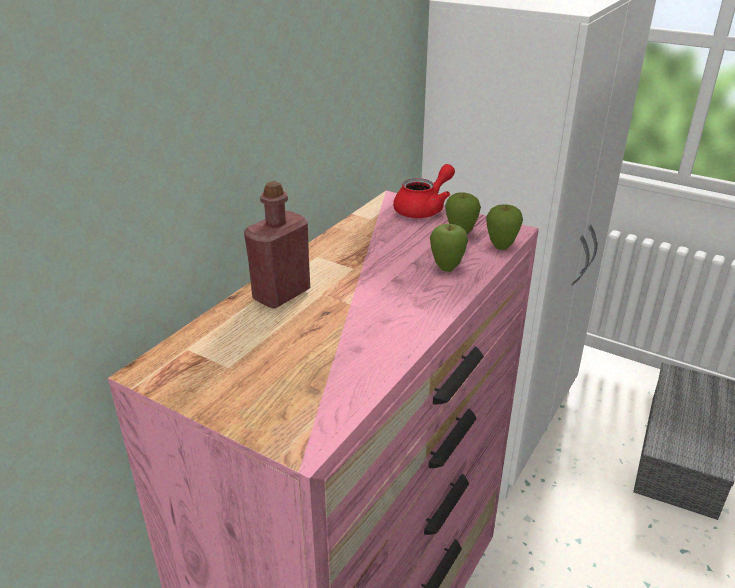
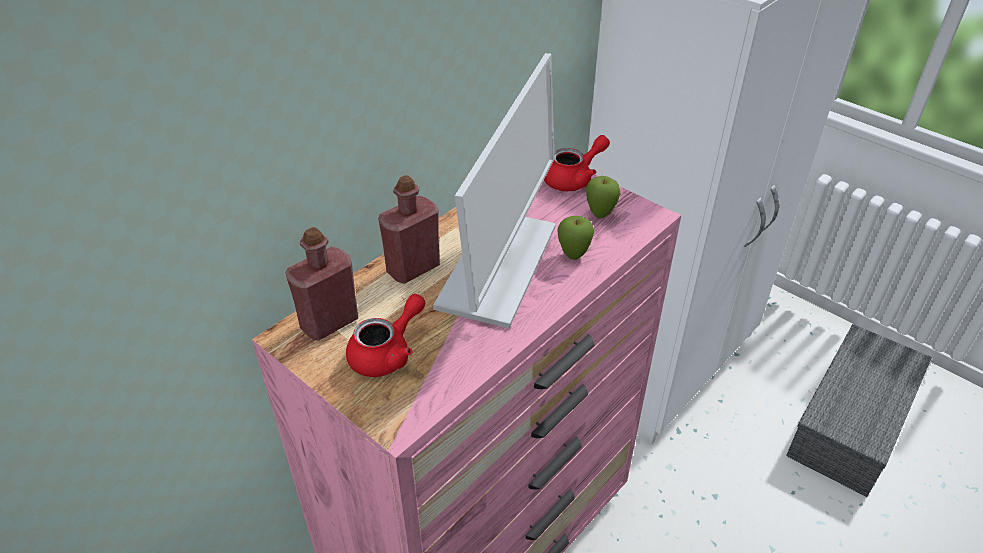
camera: 10 degrees right, 10 degrees up
apple [486,204,523,250] -> none
none -> red bottle [286,227,358,341]
none -> red teapot [346,294,425,377]
none -> monitor [433,53,556,328]

